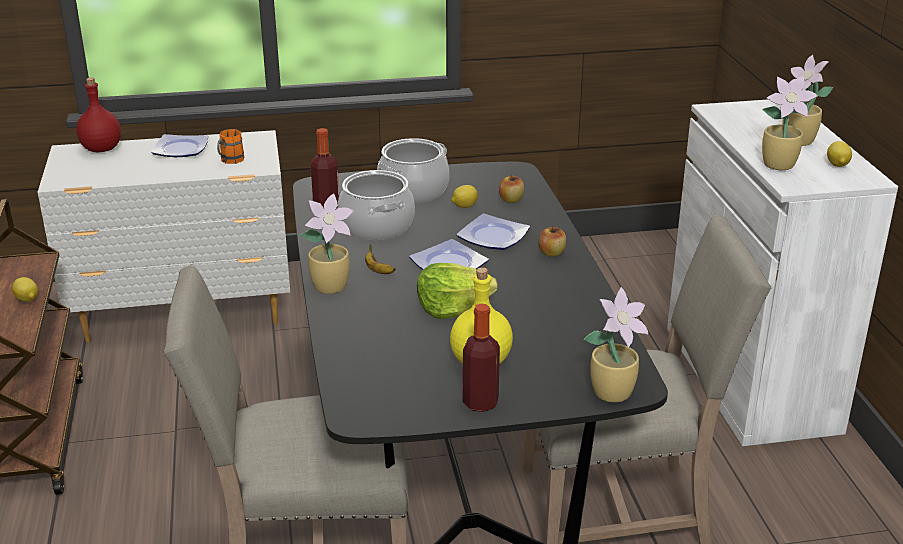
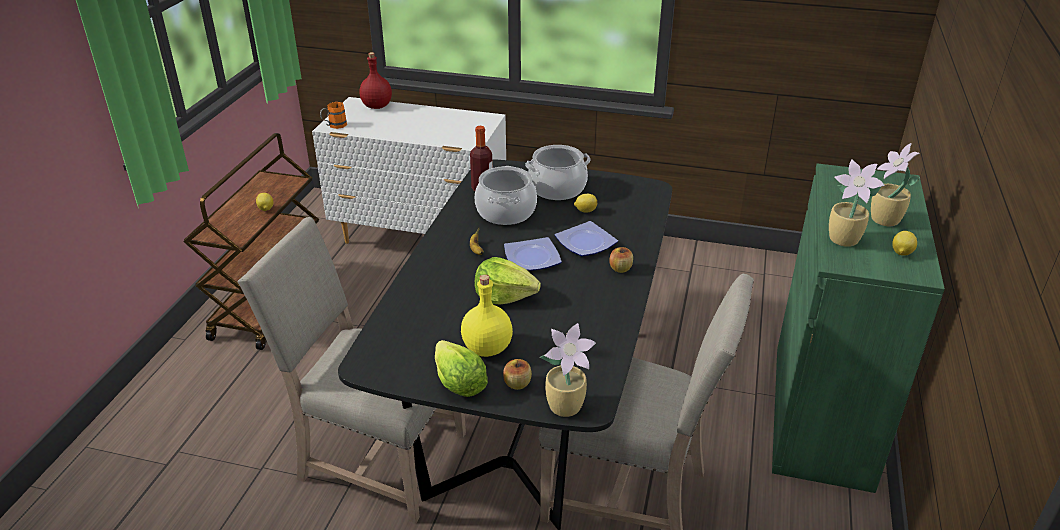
camera: 25 degrees right, 5 degrees up
plate [151,134,208,157] -> none
orange mug [217,129,245,164] -> orange mug moved to [320,102,347,129]
potted plant [300,193,354,294] -> none
bottle [463,304,500,412] -> lettuce [435,340,488,397]
apple [499,174,524,203] -> apple moved to [503,359,532,390]
white cabinet [667,99,898,446] -> green cabinet [772,163,945,493]

